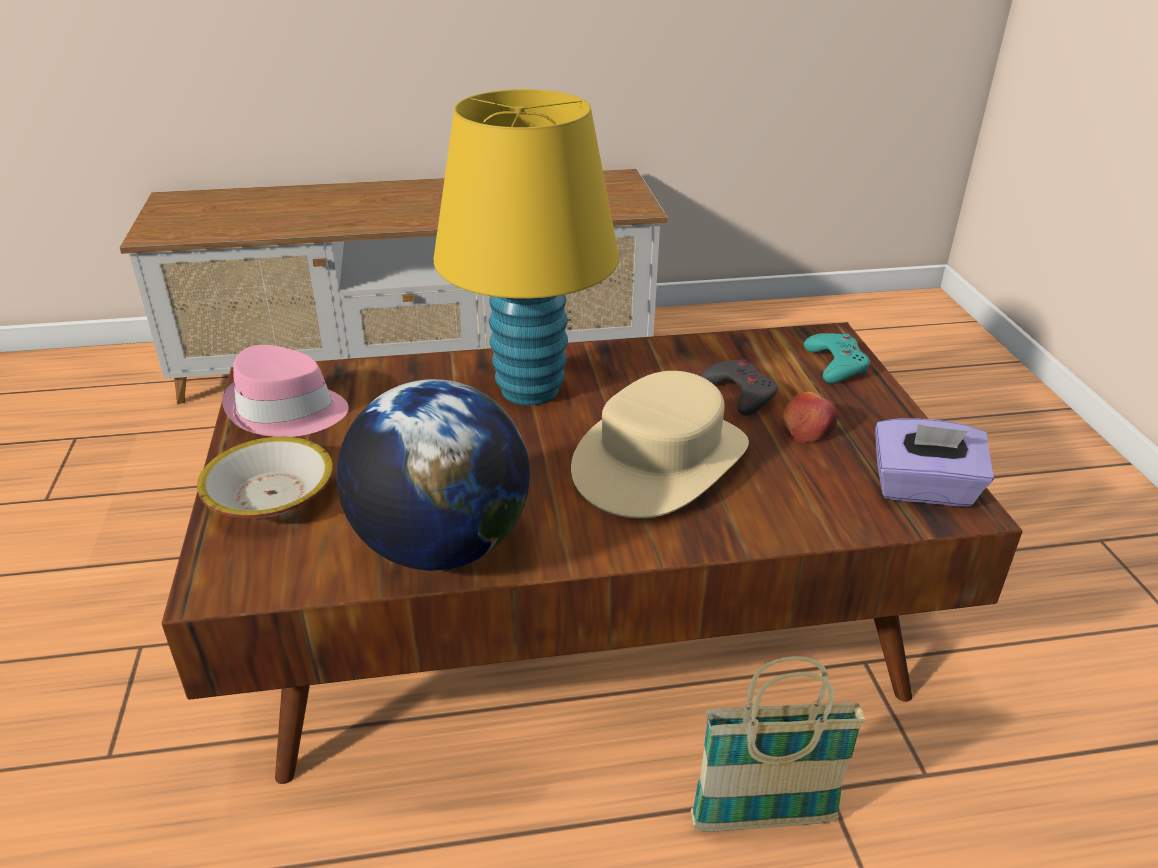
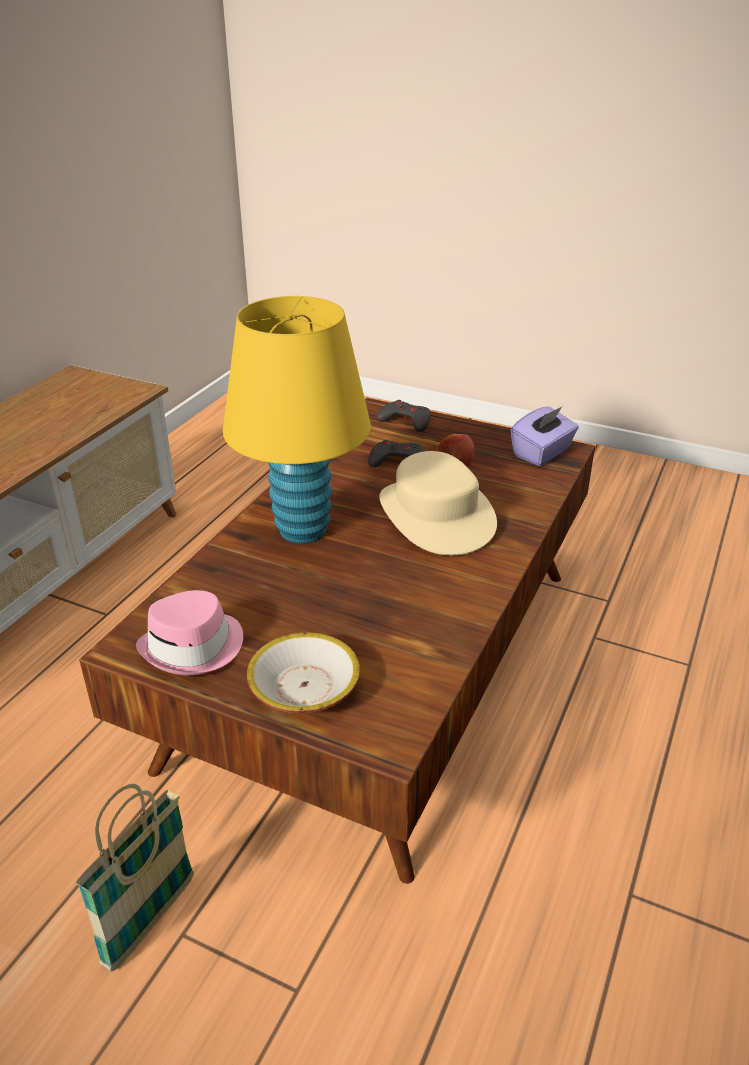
camera: 55 degrees left, 0 degrees up
globe [337,379,530,570] -> none
basket [691,656,866,832] -> basket moved to [76,784,194,972]
turquoise game controller [804,333,870,383] -> grey game controller [376,400,431,432]

